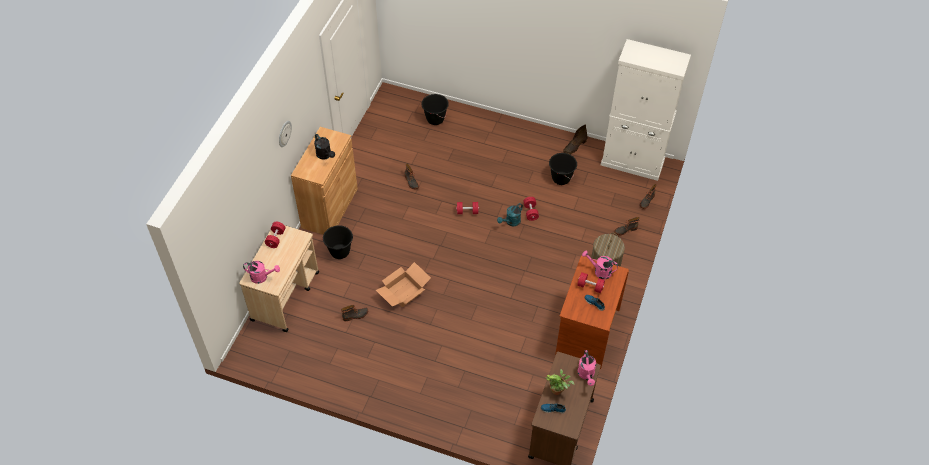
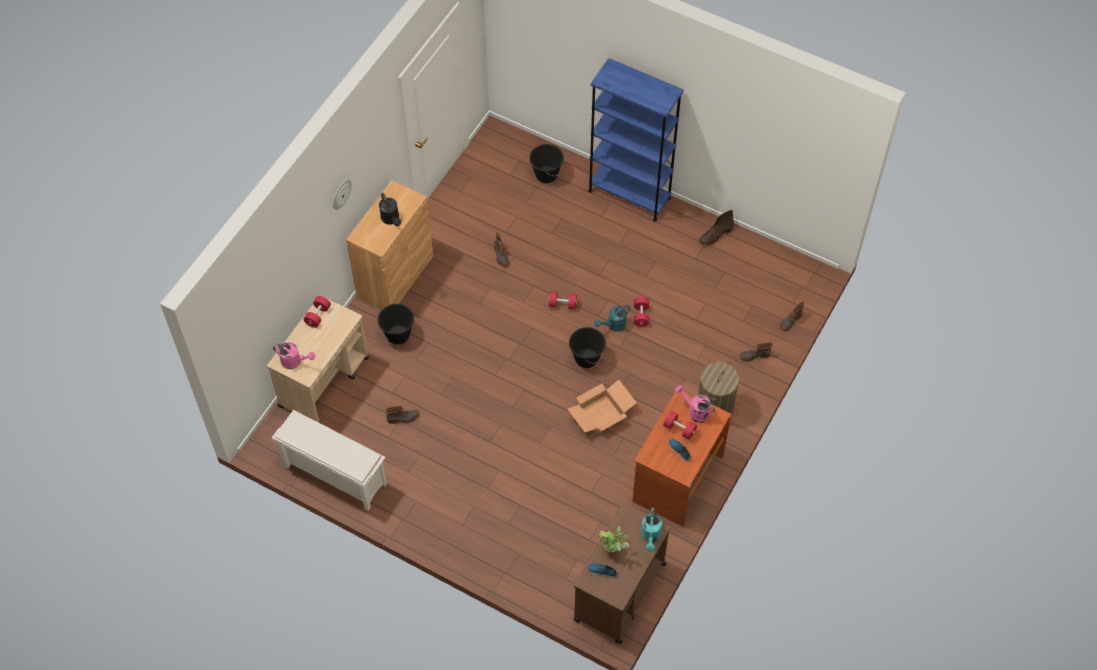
camera: 10 degrees right, 5 degrees up
cardboard box [376,262,431,307] -> cardboard box moved to [568,380,637,434]
black bucket [549,153,577,185] -> black bucket moved to [569,327,606,368]
pink watering can [577,350,596,386] -> turquoise watering can [641,508,662,551]
white cabinet [601,39,691,181] -> none
none -> white shoe rack [272,410,387,511]
none -> blue bookcase [588,58,684,222]

